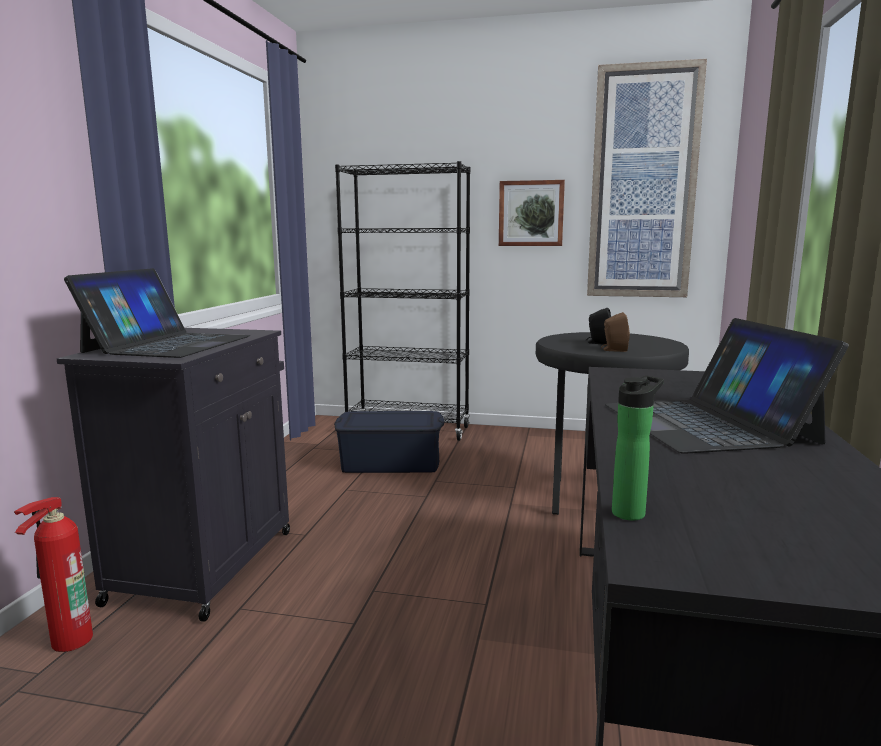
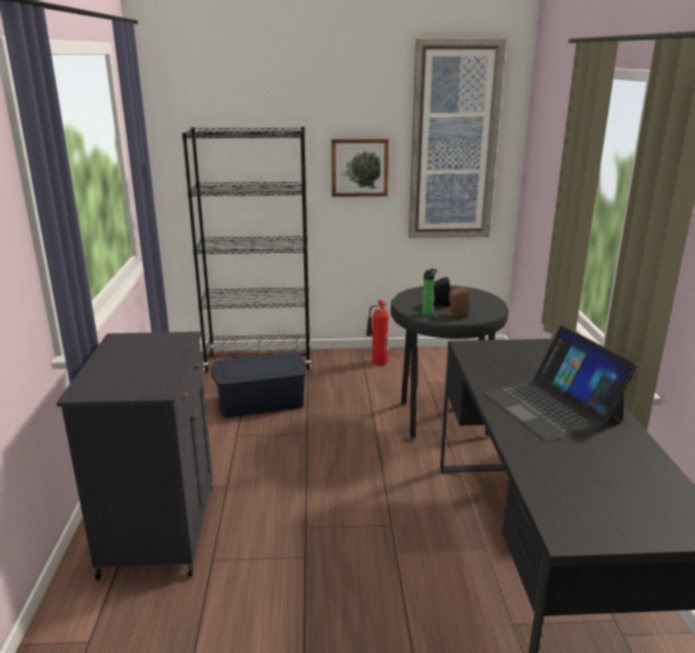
camera: 15 degrees left, 10 degrees up
fire extinguisher [14,497,93,652] -> fire extinguisher moved to [366,300,389,365]
laptop [64,268,250,358] -> none
bottle [612,376,664,520] -> bottle moved to [422,268,437,316]

